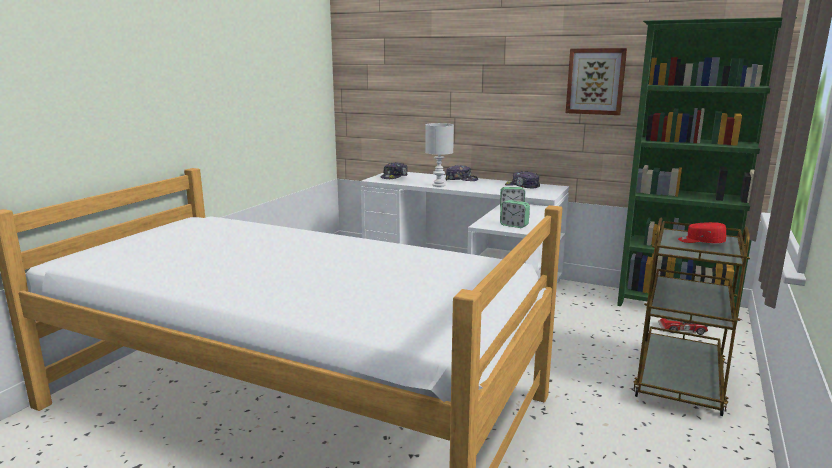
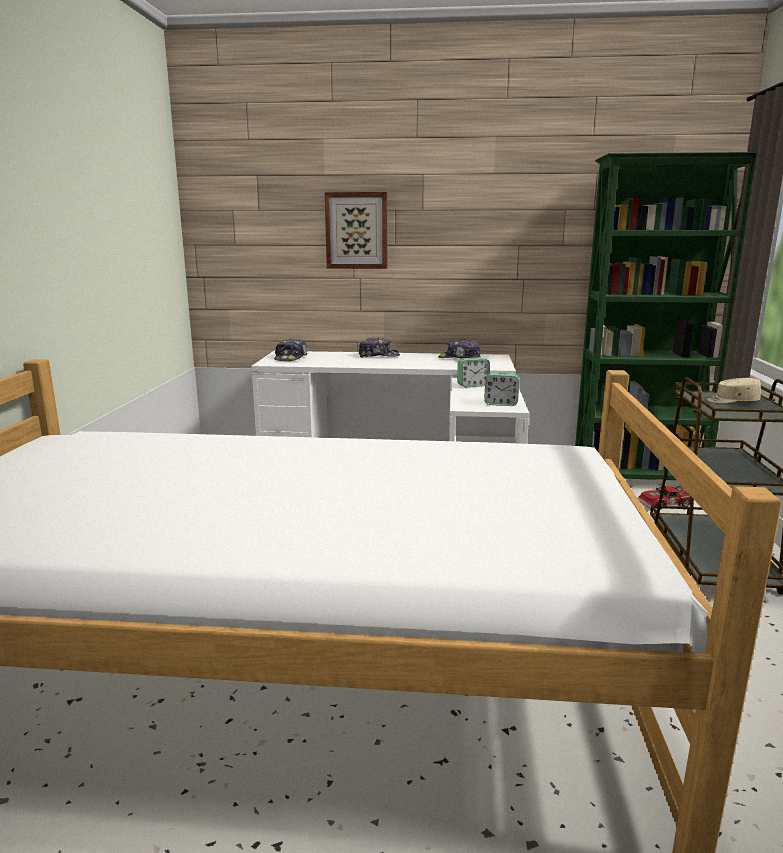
camera: 20 degrees left, 0 degrees up
white table lamp [425,123,454,187] -> none
picture [566,48,627,115] -> picture moved to [325,192,387,269]
red cap [678,222,726,243] -> beige cap [707,378,761,404]

